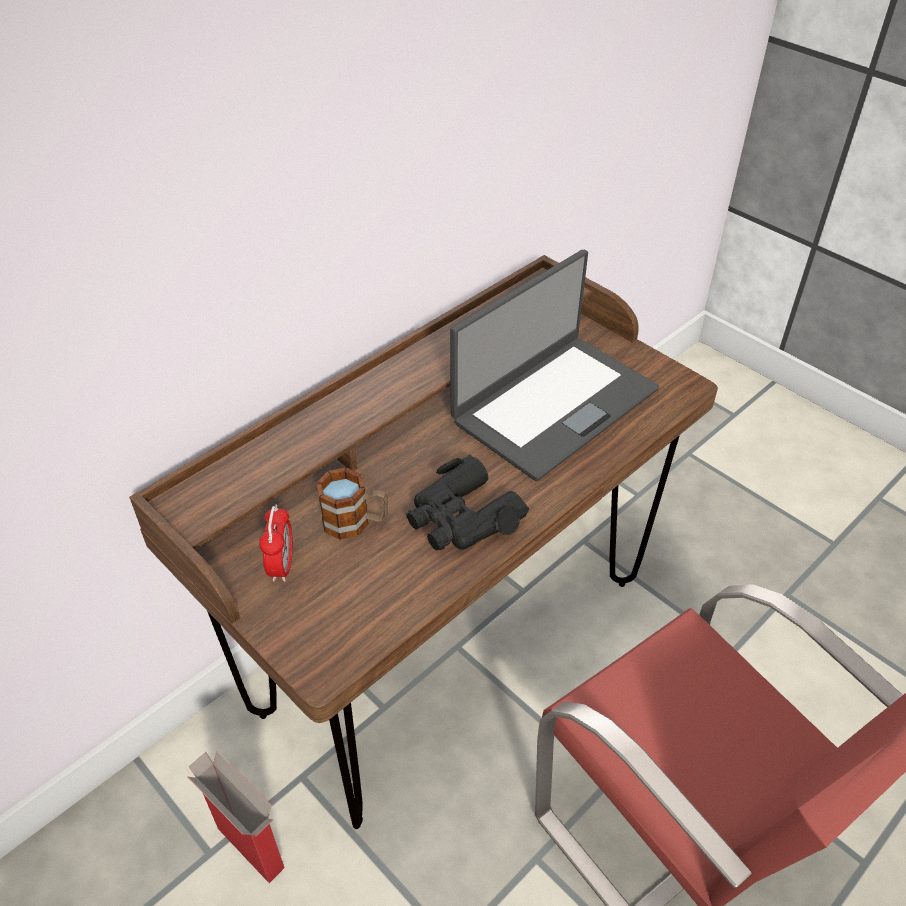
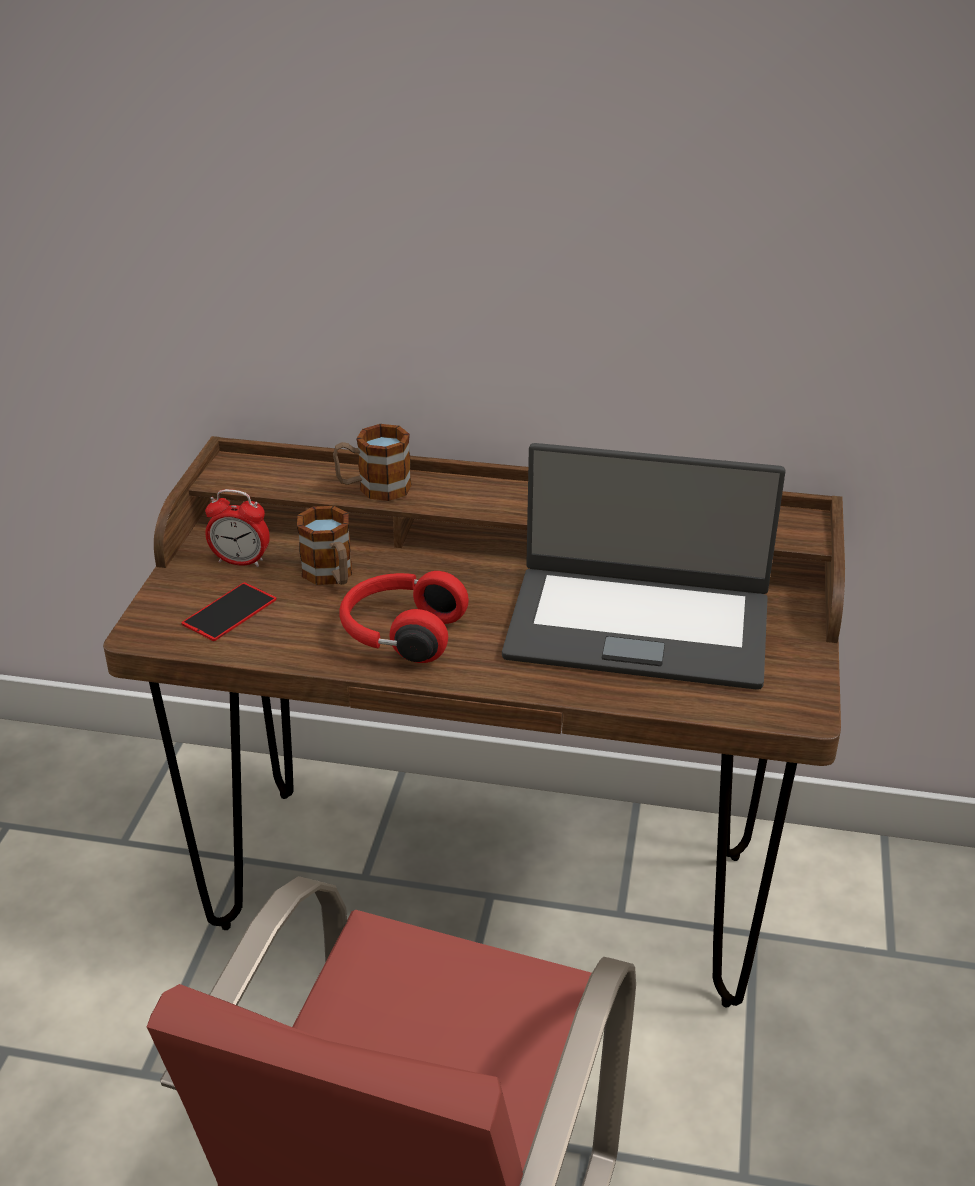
camera: 55 degrees right, 10 degrees down
cardboard box [188,751,285,883] -> none
alarm clock [259,505,293,582] -> alarm clock turned 45 degrees clockwise [205,489,270,567]
black binoculars [406,455,529,550] -> red headphones [339,571,469,663]
none -> phone [182,582,277,641]
none -> mug [333,424,412,501]

